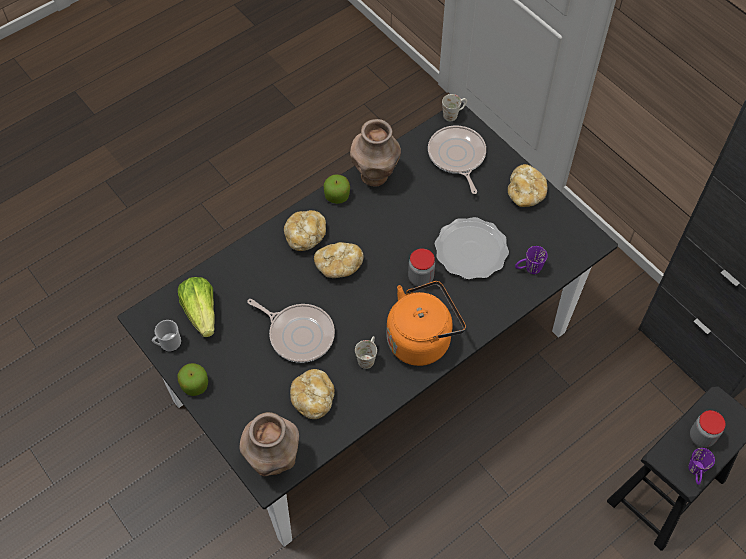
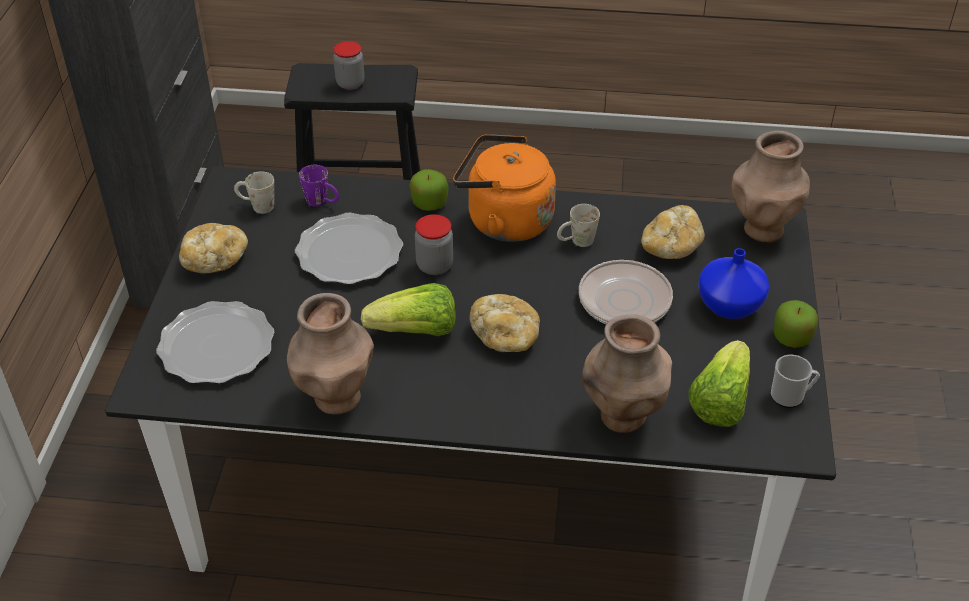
camera: 135 degrees left, 15 degrees down
bread [284,210,326,251] -> none
apple [323,174,350,204] -> apple moved to [409,169,448,211]
frying pan [428,125,486,194] -> plate [156,301,275,384]
white mug [442,94,467,121] -> white mug moved to [234,171,274,214]
purple mug [688,448,715,485] -> none
none -> lettuce [361,283,456,336]
none -> brown vase [582,315,672,433]
none -> blue vase [698,248,769,319]

